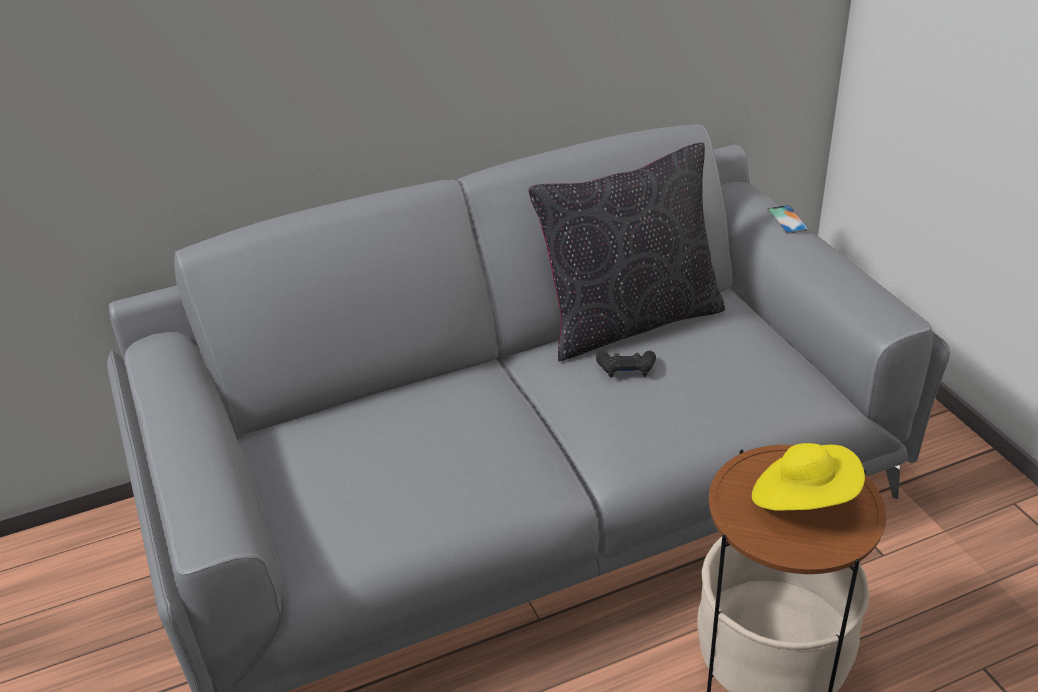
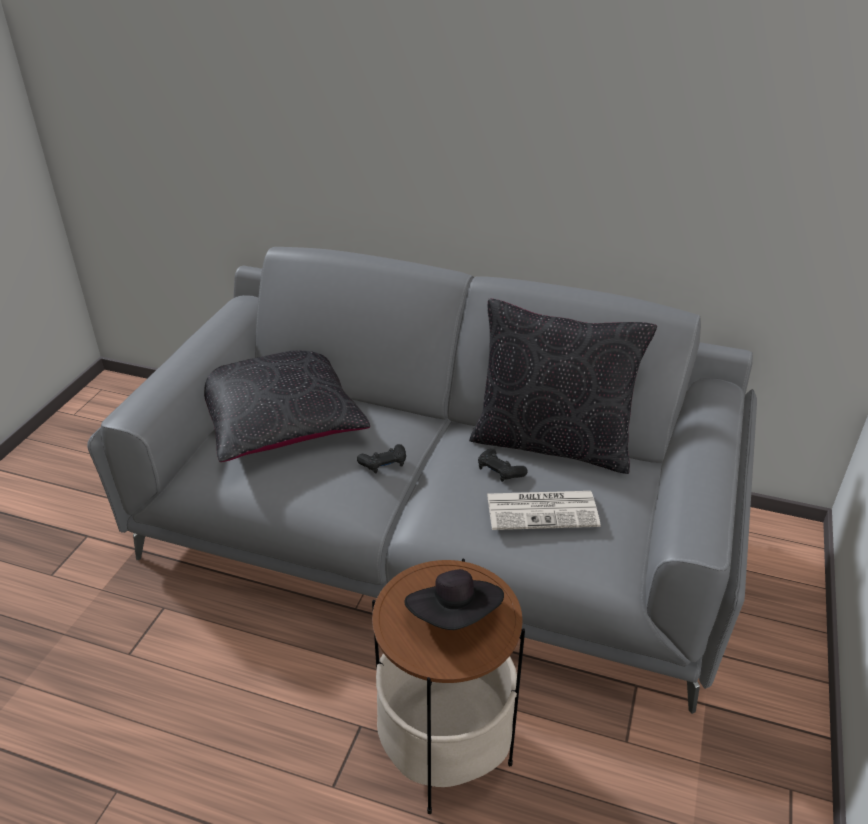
camera: 40 degrees right, 0 degrees up
yellow hat [752,443,865,511] -> black hat [405,569,504,630]
phone [767,205,809,234] -> none
none -> black pillow [204,350,370,462]
none -> black game controller [357,444,406,473]
none -> newspaper [487,491,601,530]

